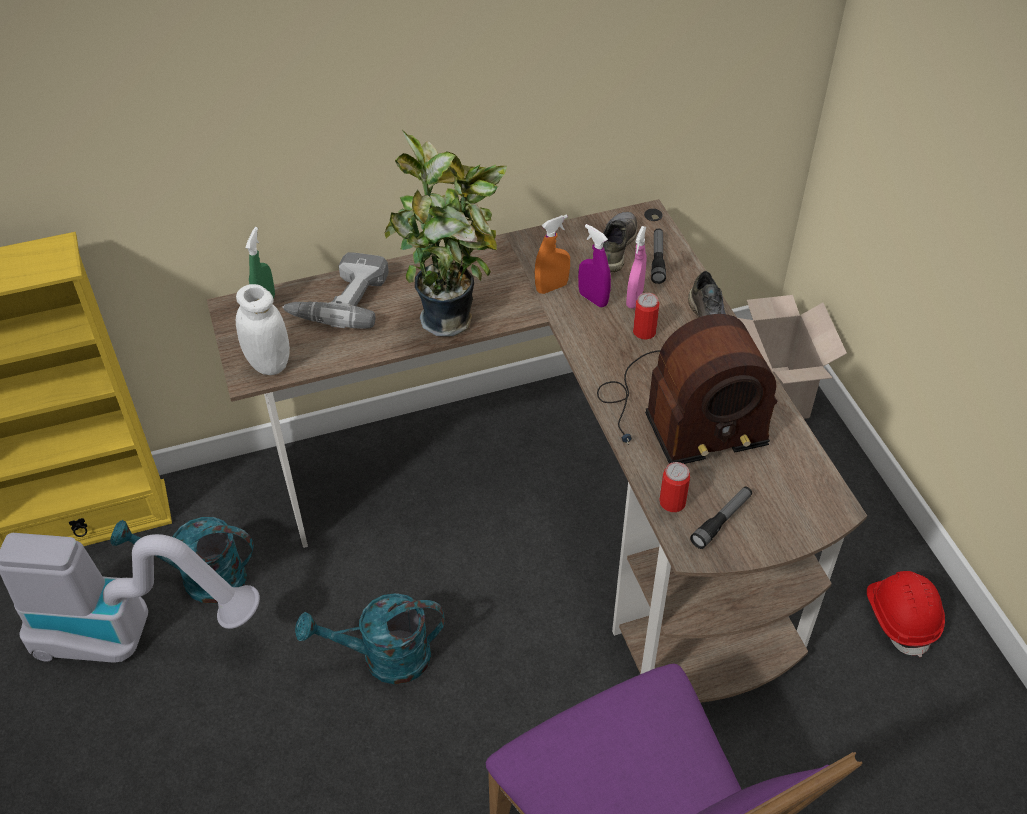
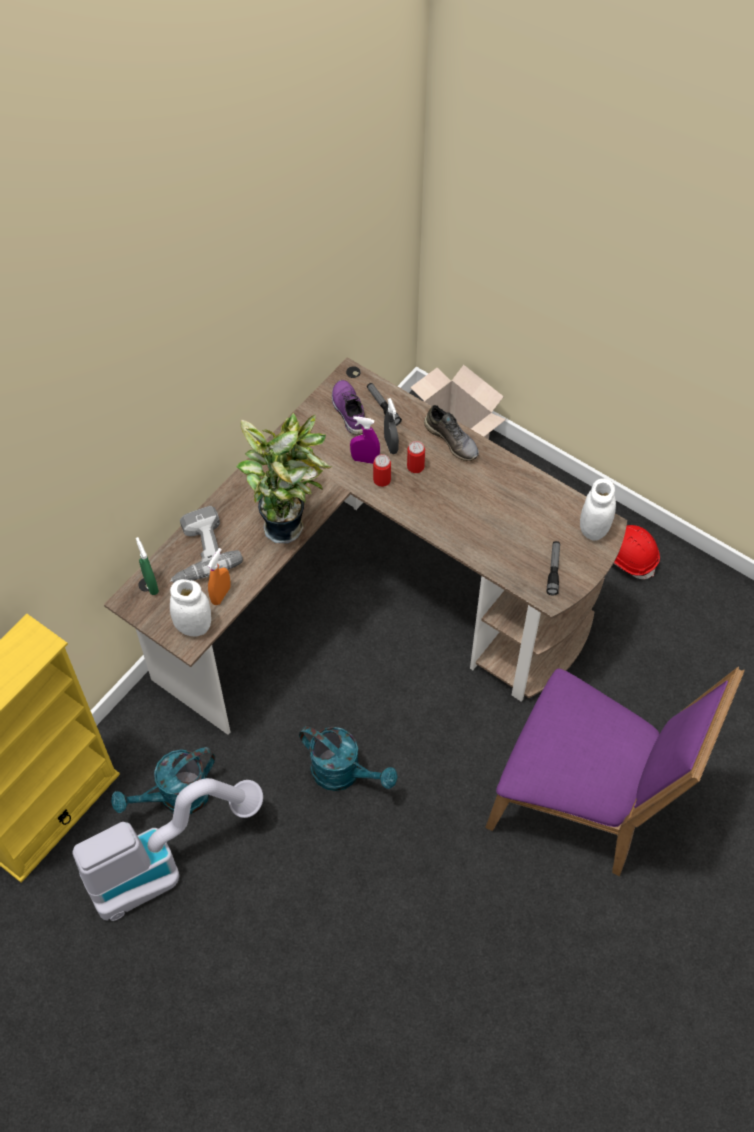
camera: 35 degrees left, 10 degrees up
turquoise watering can [295,593,445,684] -> turquoise watering can turned 105 degrees counterclockwise [299,726,398,791]
orange spray bottle [535,214,570,294] -> orange spray bottle moved to [208,548,231,605]
radio [597,314,777,464] -> none
grey shoe [603,212,638,272] -> purple shoe [332,380,365,435]
pink spray bottle [626,226,647,308] -> grey spray bottle [384,398,399,454]
can [659,462,690,512] -> can moved to [373,454,391,487]
none -> white jar [580,479,616,541]

